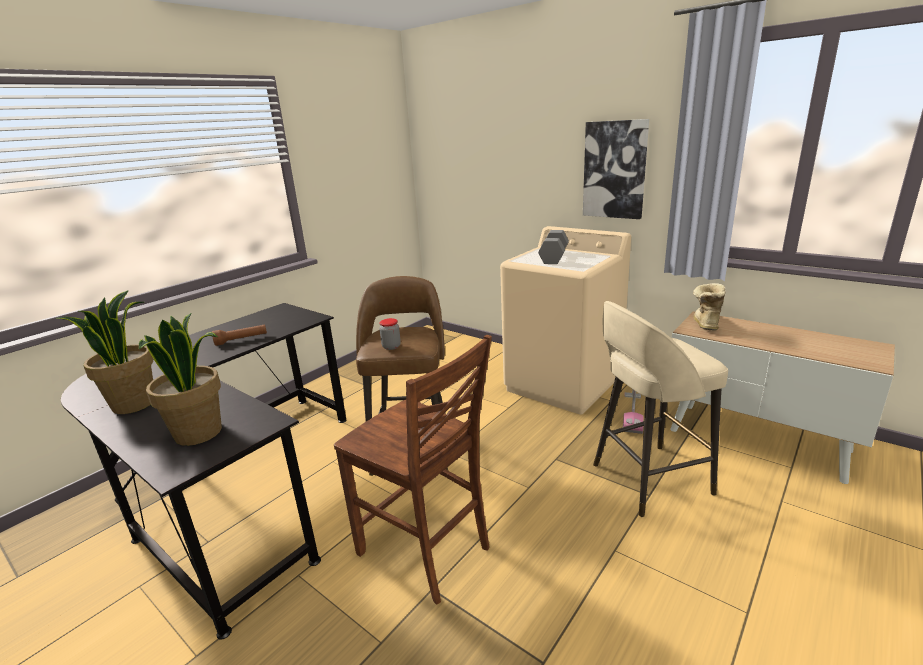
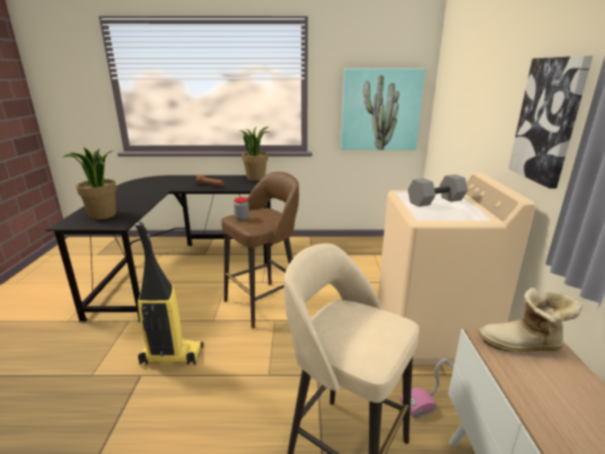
camera: 50 degrees right, 0 degrees up
potted plant [57,290,153,414] -> potted plant moved to [239,126,270,181]
brown chair [334,335,492,605] -> vacuum cleaner [135,222,204,365]
boot [693,283,725,331] -> boot turned 150 degrees counterclockwise [479,288,583,352]
none -> picture [341,69,426,150]

